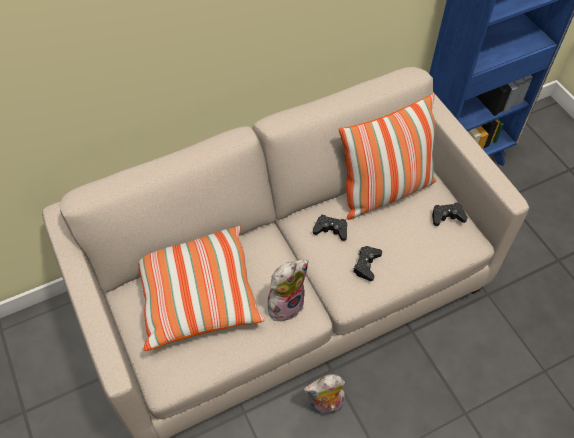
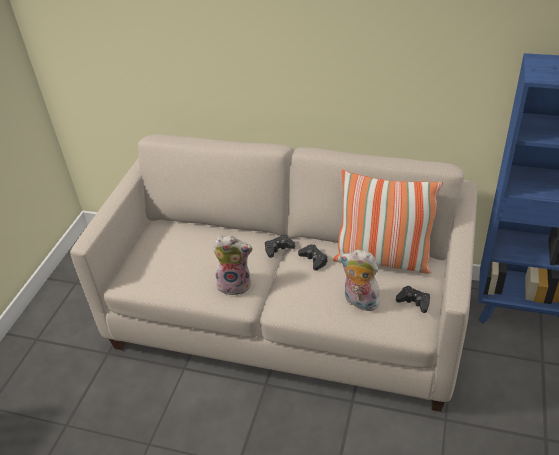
camera: 45 degrees right, 15 degrees down
pillow [138,226,265,351] -> none
plush toy [303,374,345,415] -> plush toy moved to [340,249,383,311]
black game controller [353,246,382,281] -> black game controller moved to [265,234,295,258]

